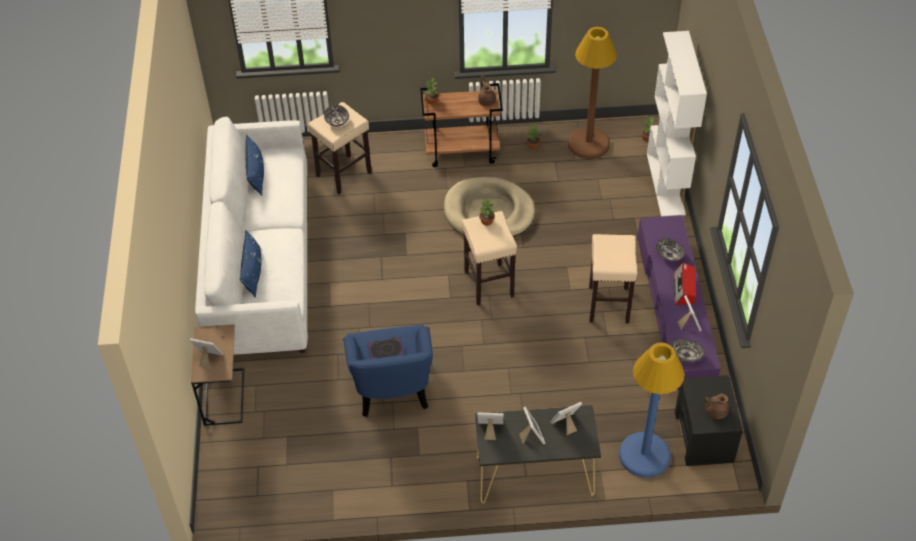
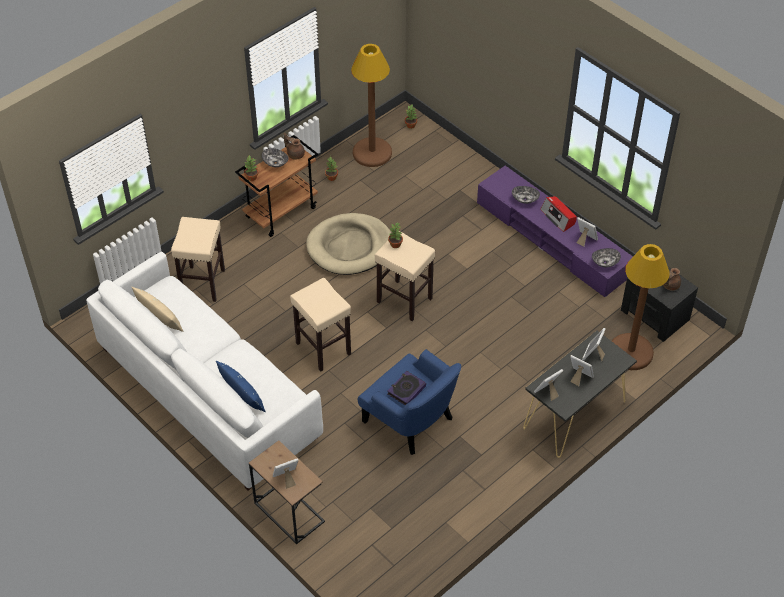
camera: 40 degrees left, 0 degrees up
blue pillow [246,135,264,196] -> beige pillow [132,287,184,332]
bowl [324,104,349,127] -> bowl moved to [262,148,289,167]
beige stool [589,234,638,324] -> beige stool moved to [290,278,351,372]
blue floor lamp [619,342,684,478] -> brown floor lamp [612,244,670,370]
white bookcase [647,31,707,217] -> none

